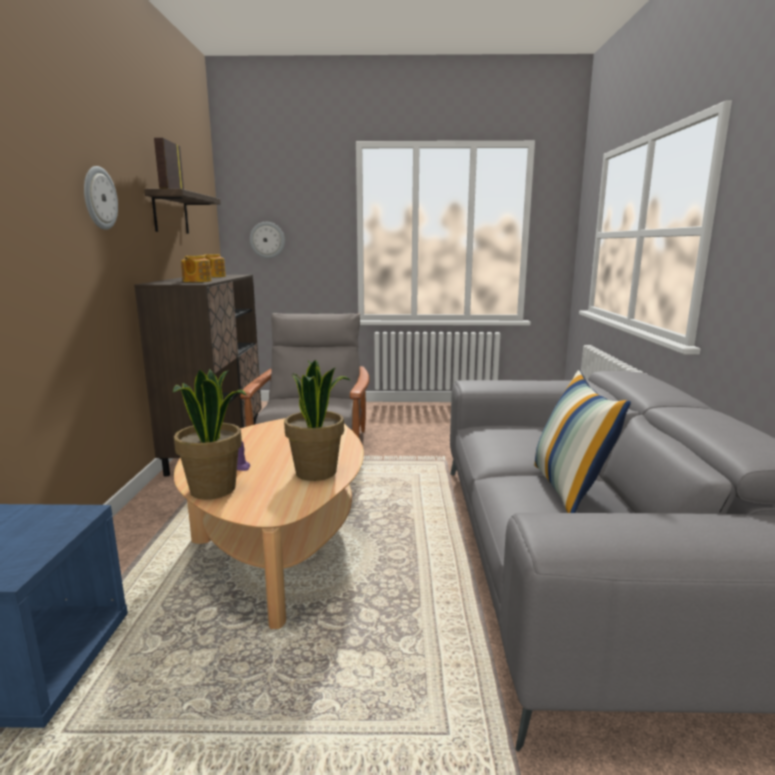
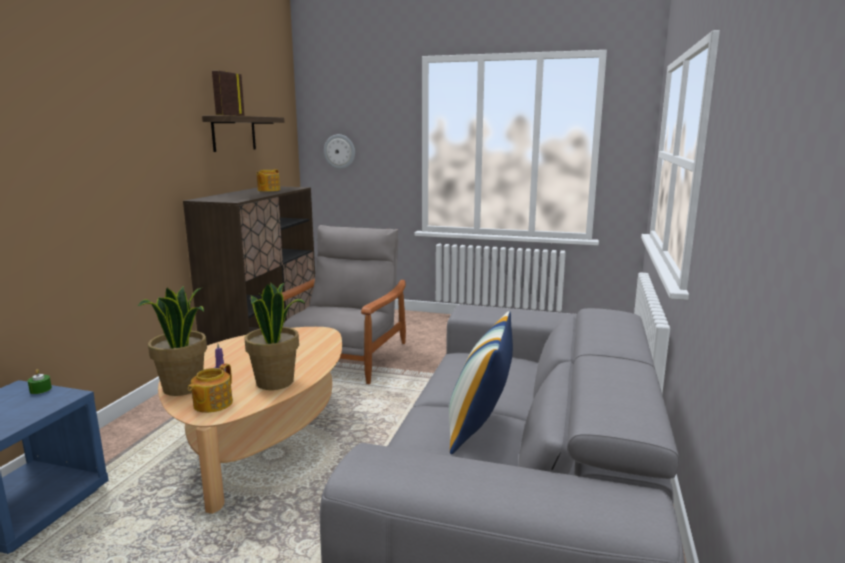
camera: 15 degrees right, 0 degrees up
wall clock [84,166,118,230] -> none
teapot [181,255,212,282] -> teapot moved to [188,363,233,413]
none -> green candle [28,369,52,394]

